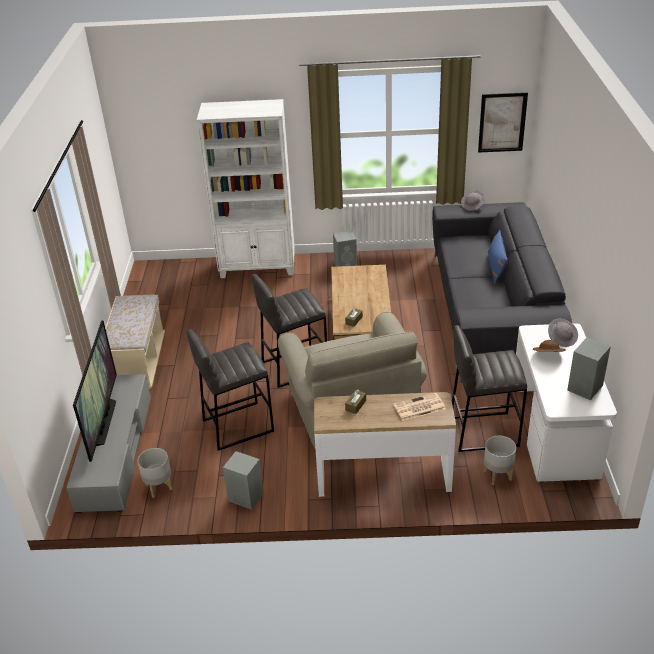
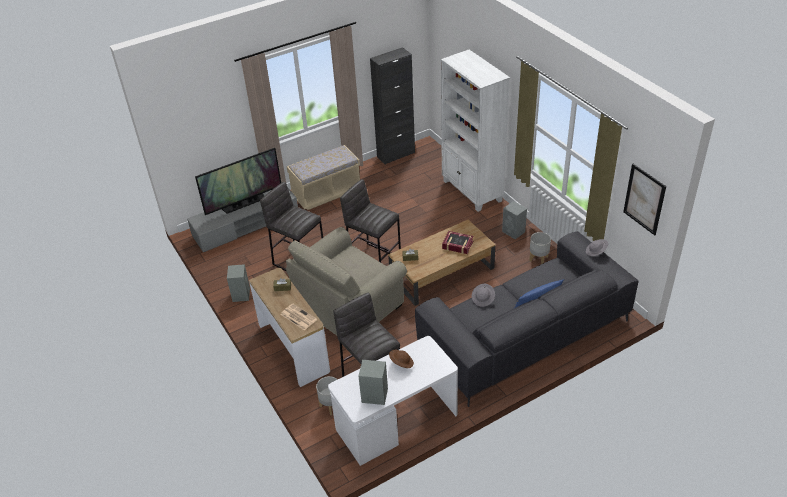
camera: 60 degrees right, 5 degrees up
grey planter [137,448,173,498] -> grey planter moved to [529,232,551,264]
grey hat [548,318,578,347] -> grey hat moved to [472,284,495,307]
none -> black cabinet [370,47,415,165]
none -> book [442,231,474,254]

